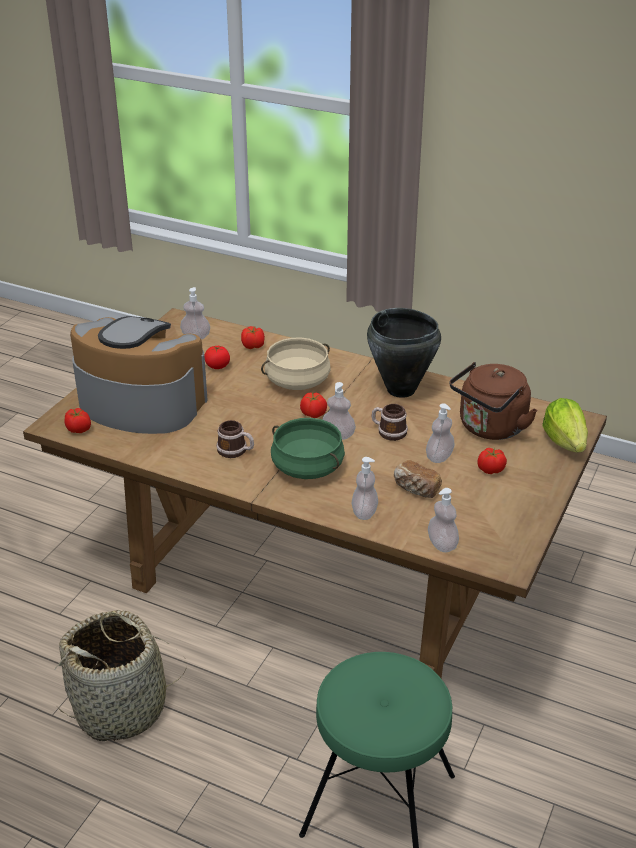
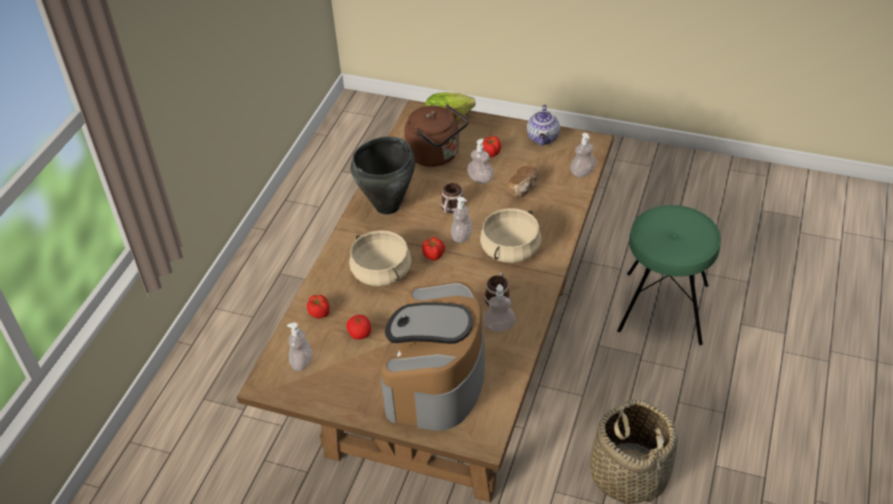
camera: 95 degrees left, 10 degrees up
tomato [64,408,91,433] -> none
green cooking pot [271,418,345,479] -> beige cooking pot [480,208,542,263]
soap dispenser [352,457,378,520] -> soap dispenser moved to [484,284,516,332]
none -> teapot [527,104,560,146]

